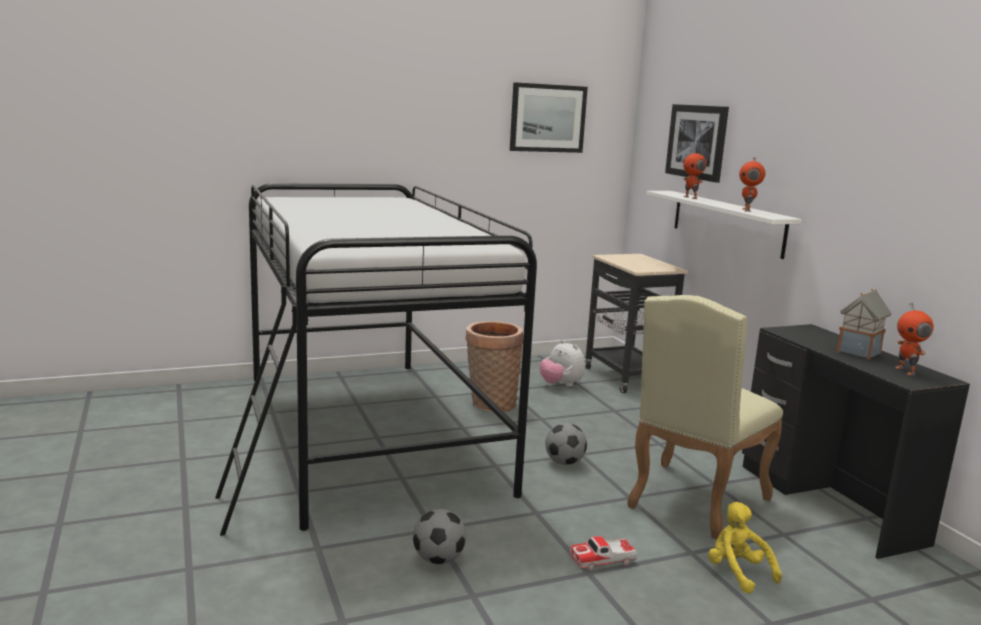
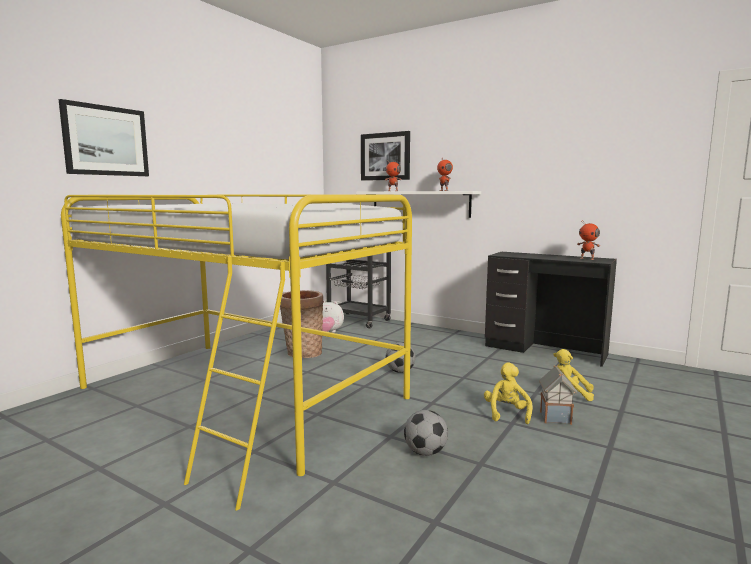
camera: 35 degrees left, 5 degrees down
black bed [215,183,537,536] -> yellow bed [61,194,412,511]
picture [510,82,588,153] -> picture moved to [58,99,149,176]
toy car [570,536,637,570] -> yellow plush toy [484,362,533,424]
beige chair [628,295,783,539] -> none
toy house [836,289,892,360] -> toy house moved to [539,365,577,425]

